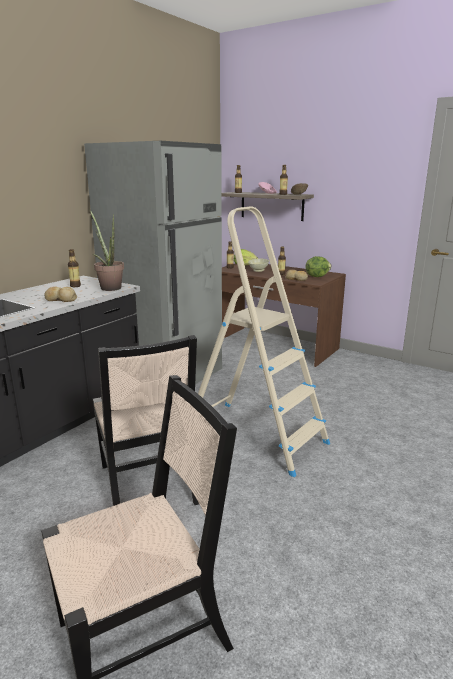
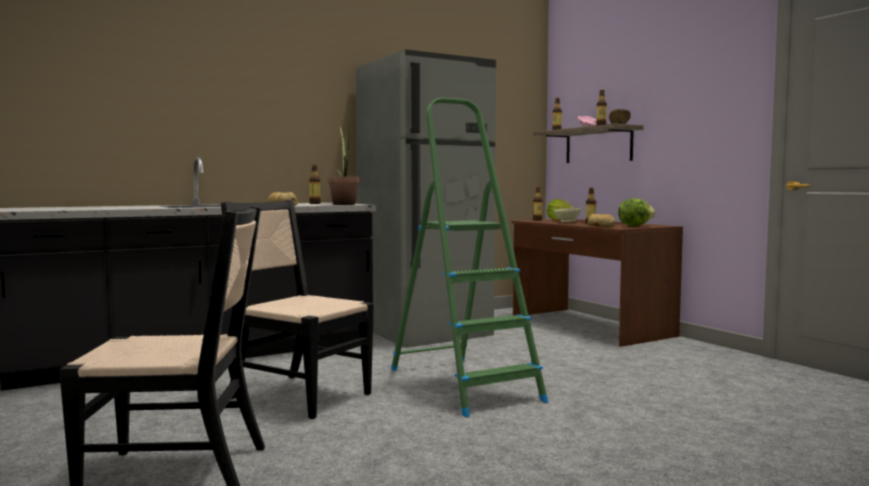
camera: 25 degrees right, 15 degrees down
chair [93,335,199,506] -> chair turned 120 degrees clockwise [221,200,374,419]
beige step ladder [198,206,330,477] -> green step ladder [391,98,548,417]

